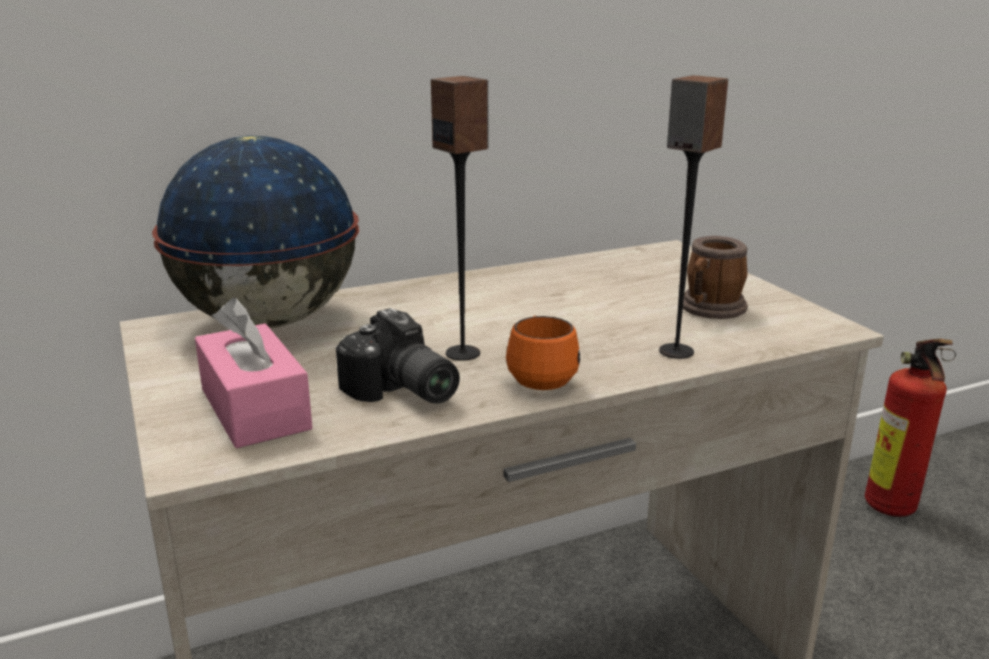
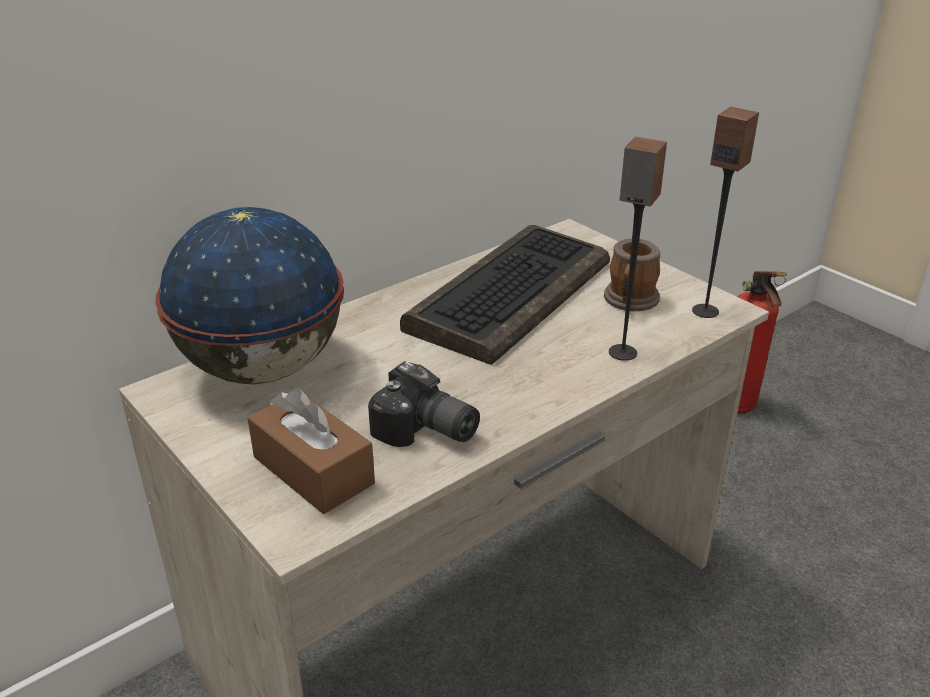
camera: 15 degrees left, 10 degrees up
pink tissue box [195,298,312,448] -> brown tissue box [248,388,375,514]
speaker [431,76,488,361] -> speaker moved to [692,107,759,318]
orange mug [506,316,580,390] -> none
none -> keyboard [400,225,610,365]

